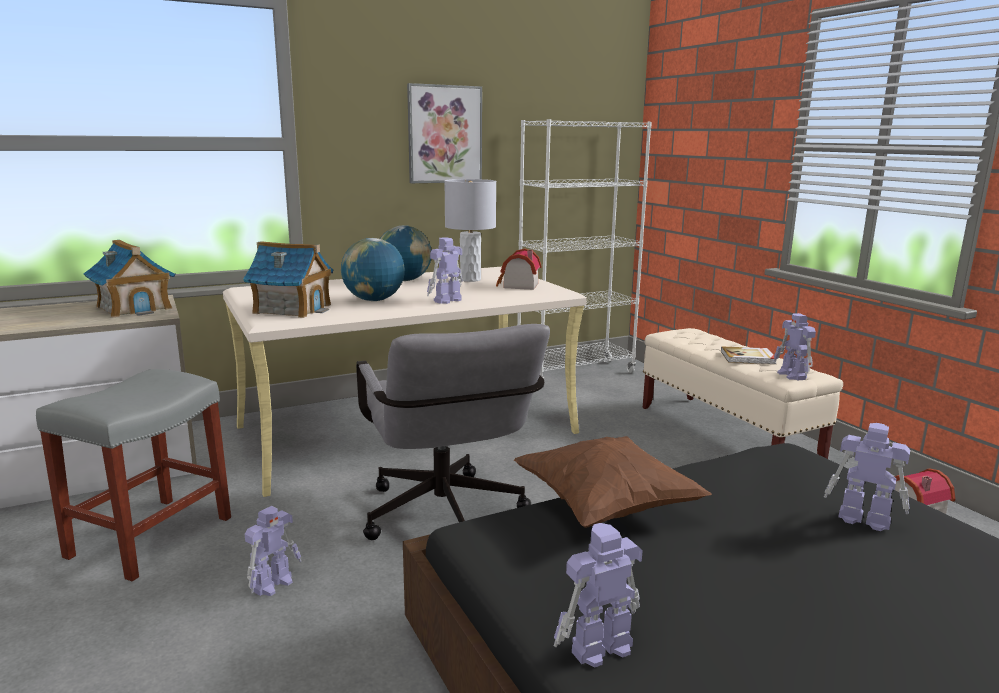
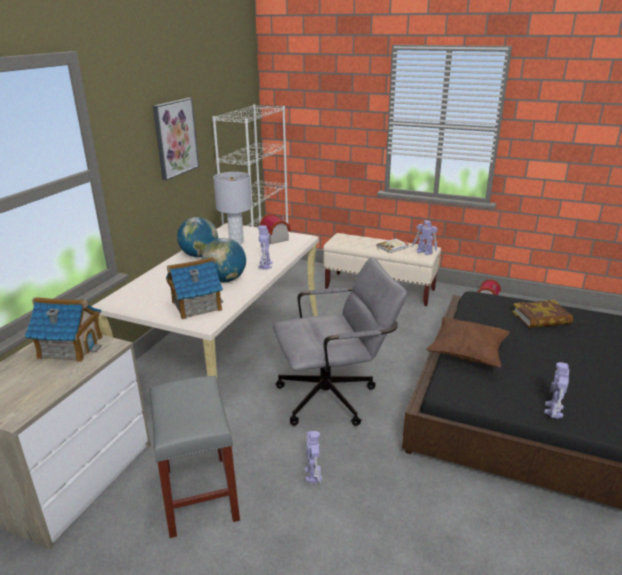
camera: 40 degrees left, 10 degrees up
grey office chair [356,324,550,540] -> grey office chair turned 45 degrees counterclockwise [273,257,407,426]
toy robot [824,423,910,531] -> book [512,300,573,328]

